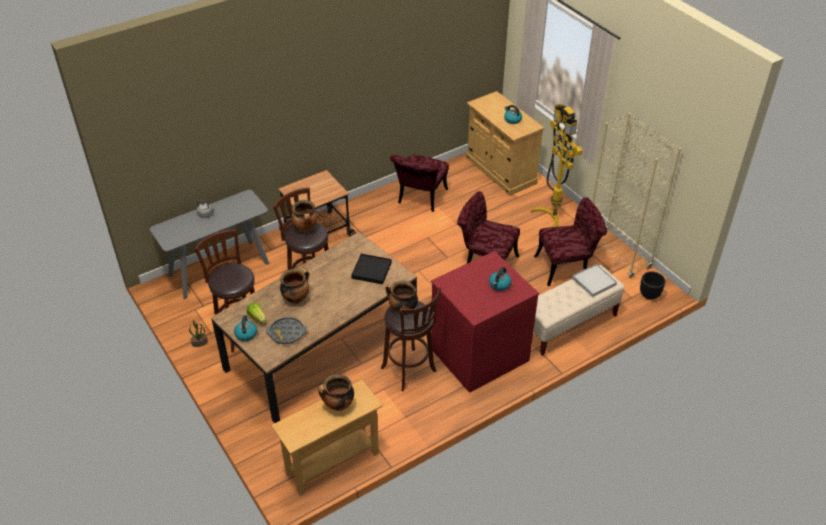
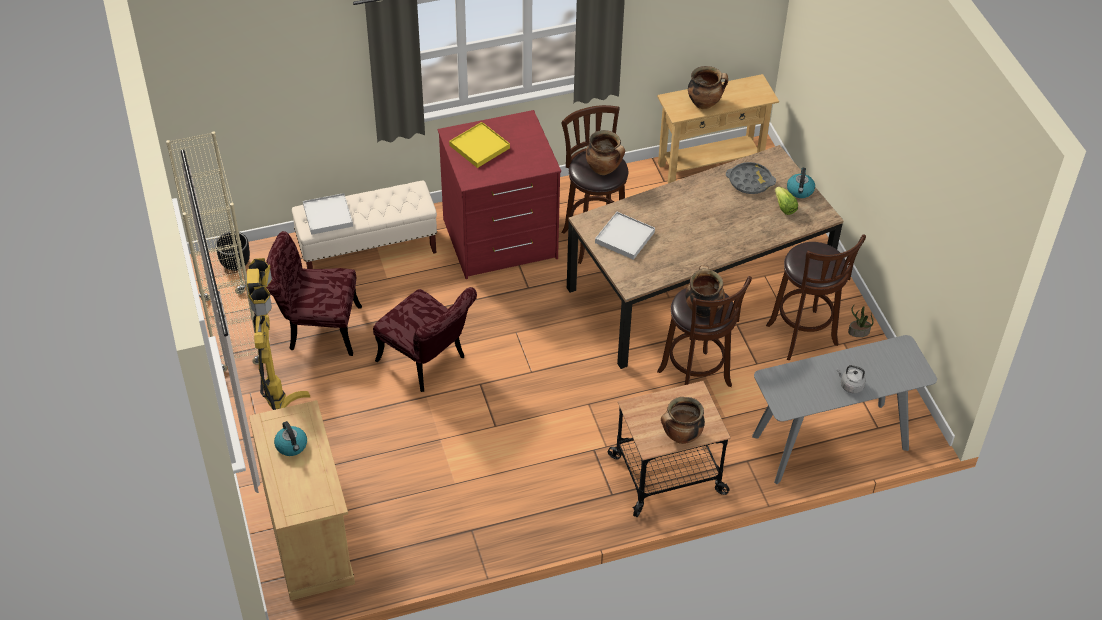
camera: 165 degrees left, 5 degrees up
cooking pot [280,268,309,304] -> cooking pot moved to [661,397,705,444]
black tray [351,254,392,284] -> white tray [595,212,655,260]
red chair [390,154,449,212] -> none
kettle [489,267,511,291] -> yellow tray [449,122,510,168]

